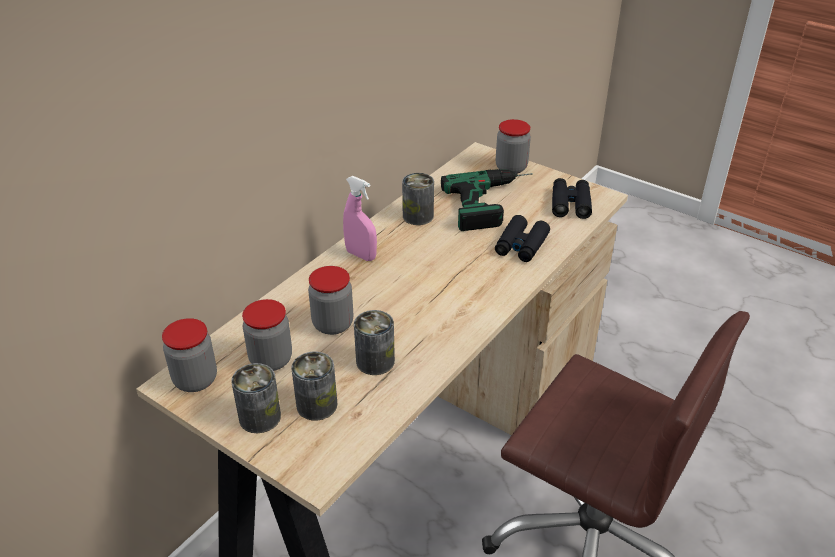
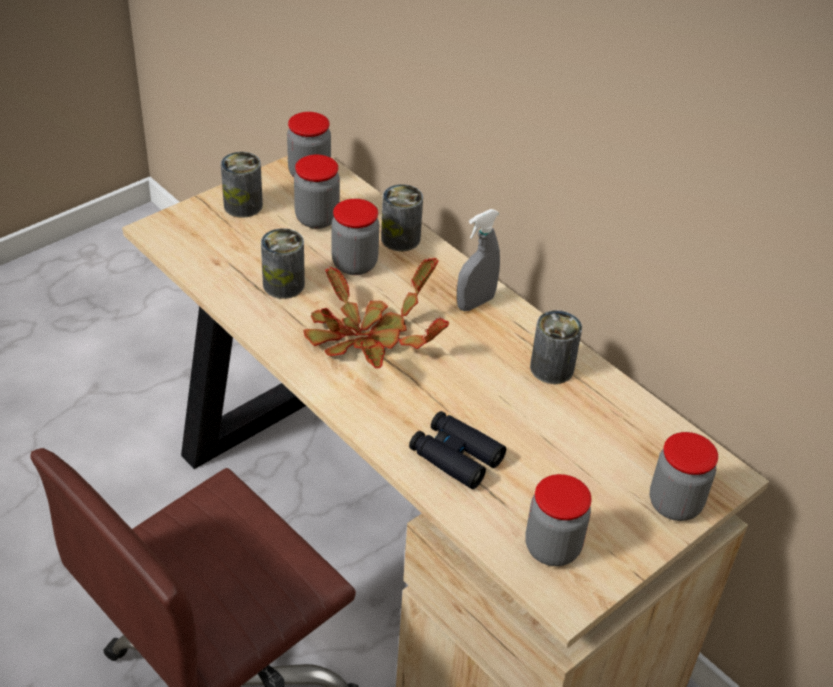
camera: 100 degrees right, 5 degrees up
can [291,352,337,421] -> can moved to [381,184,423,251]
pink spray bottle [343,176,377,261] -> grey spray bottle [457,209,500,311]
power drill [441,169,533,231] -> none
black binoculars [552,178,592,219] -> jar [525,474,592,566]
none -> potted plant [304,258,449,368]

